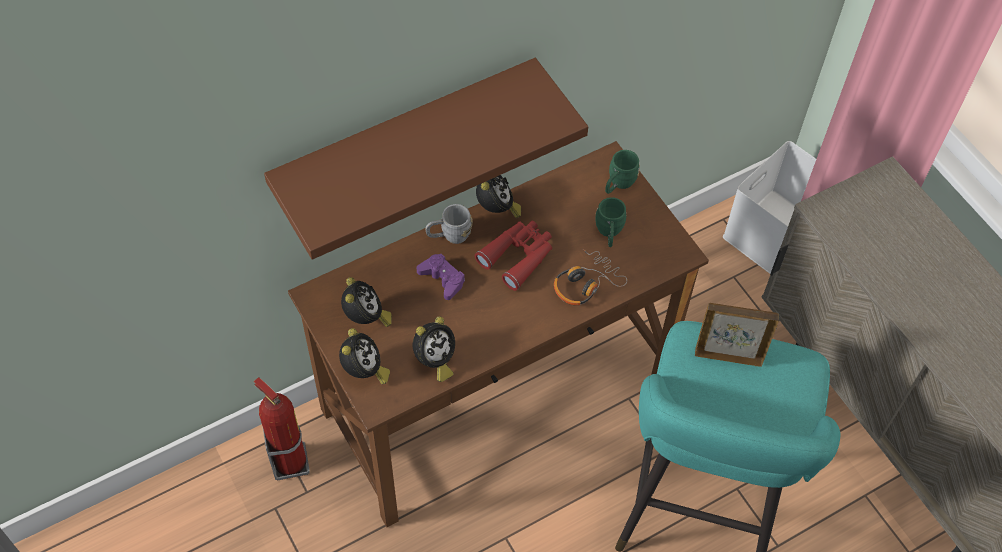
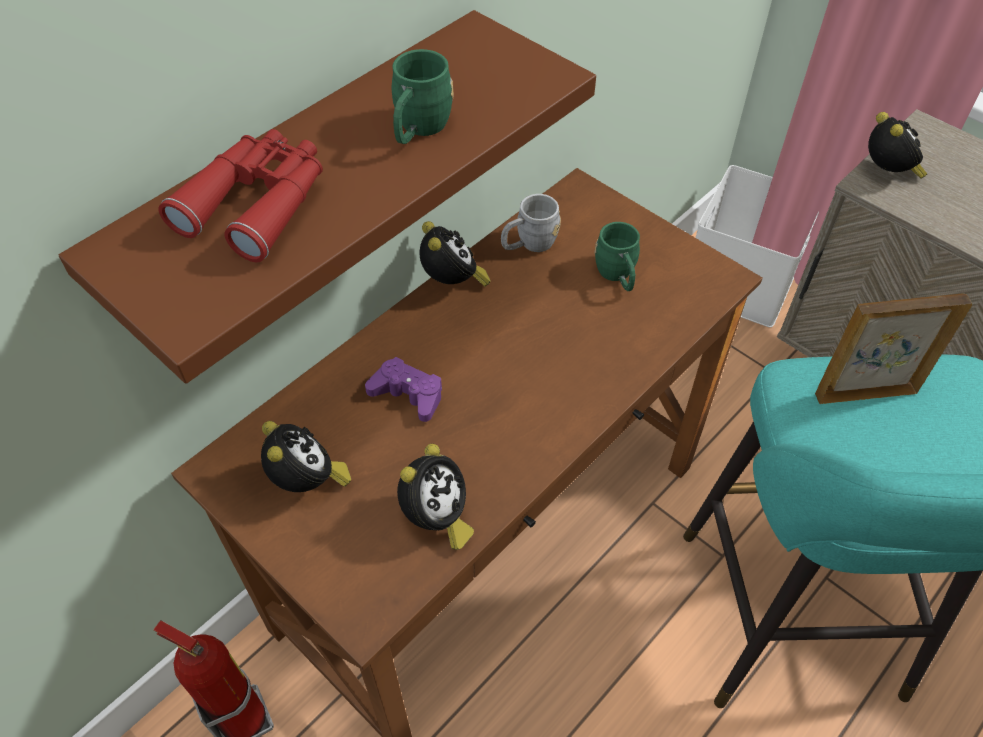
camera: 15 degrees left, 5 degrees down
alarm clock [339,328,390,384] -> alarm clock moved to [868,112,927,178]
grey mug [426,204,473,244] -> grey mug moved to [501,194,561,252]
red binoculars [475,221,552,291] -> red binoculars moved to [158,129,323,262]
headphones [554,249,627,306] -> none
green mug [605,150,640,194] -> green mug moved to [391,49,453,144]

